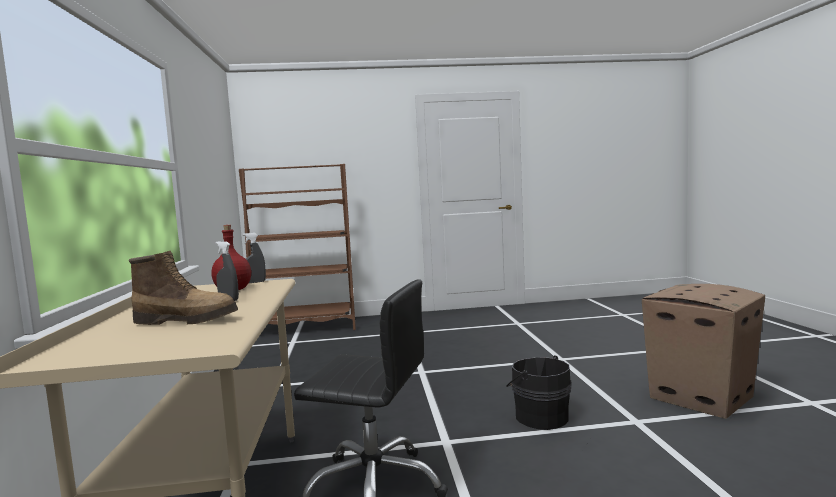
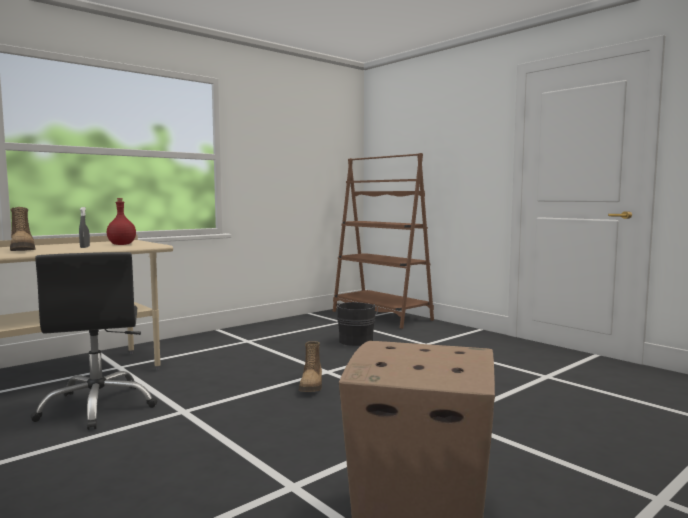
camera: 55 degrees right, 0 degrees up
grey spray bottle [242,233,266,283] -> none
black bucket [506,355,572,430] -> black bucket moved to [336,302,378,346]
none -> boot [299,341,322,392]

